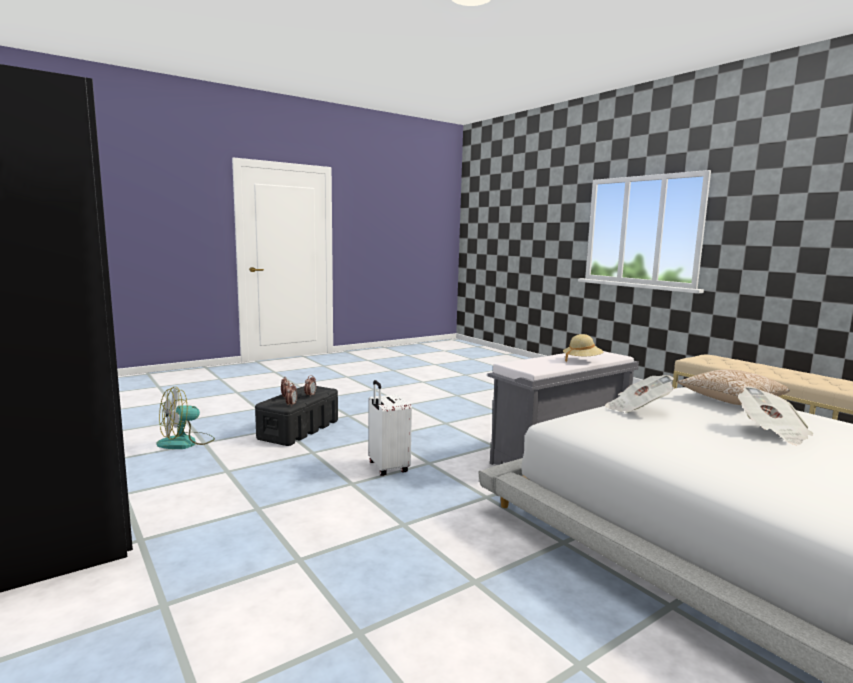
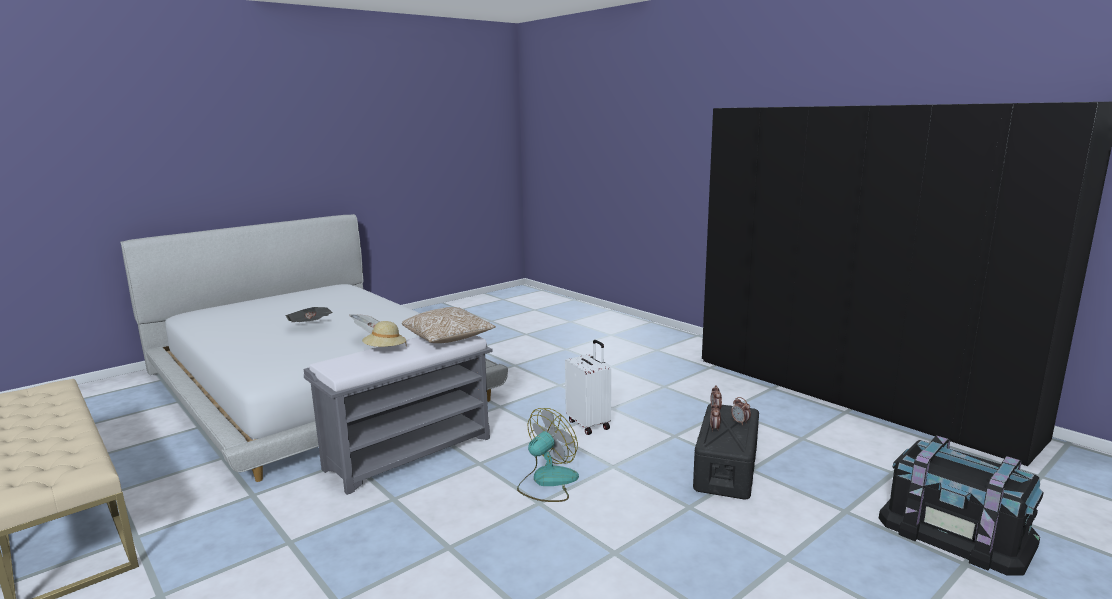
camera: 175 degrees right, 5 degrees up
fan [156,387,215,449] -> fan moved to [517,408,579,502]
pillow [677,369,789,405] -> pillow moved to [402,307,496,343]
none -> black storage box [879,436,1043,576]

